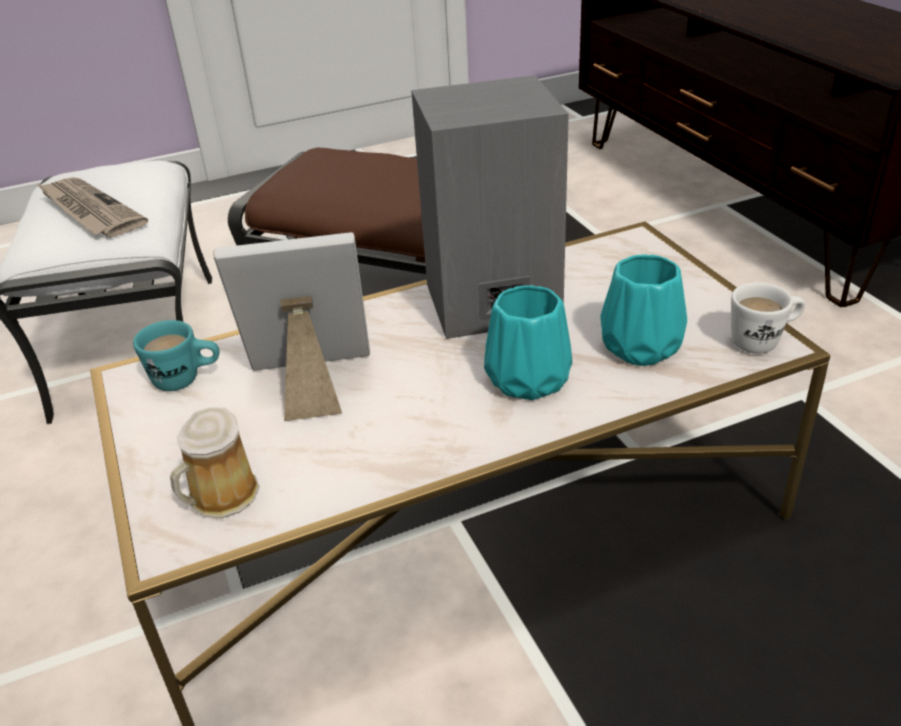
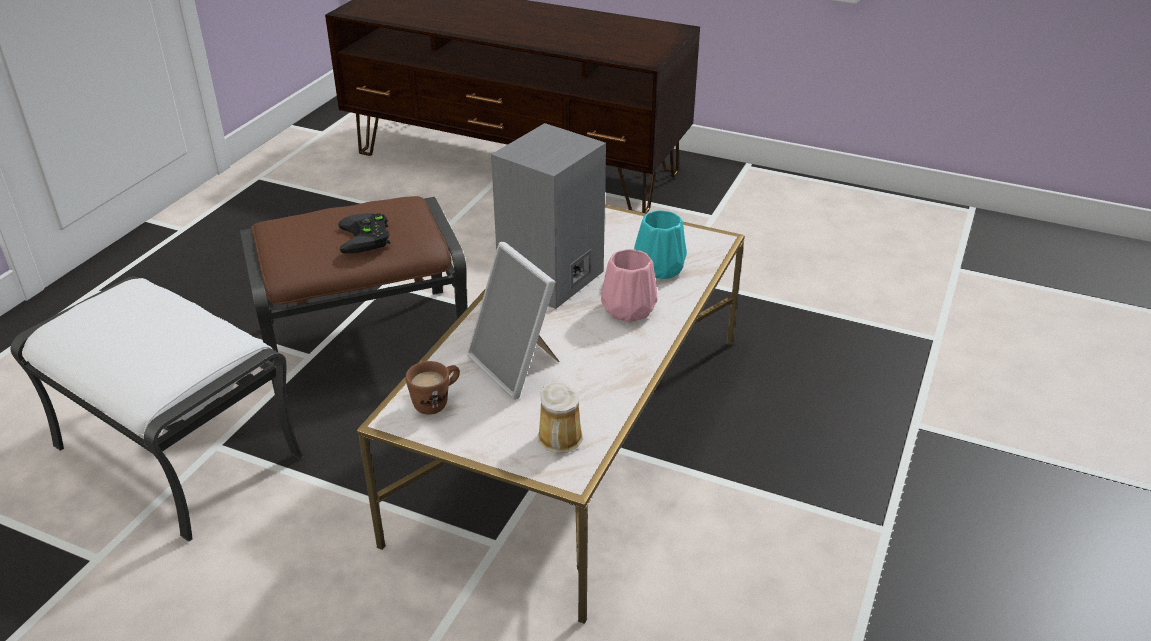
camera: 45 degrees left, 0 degrees up
newspaper [36,177,148,237] -> none
turquoise mug [133,320,220,391] -> brown mug [405,361,460,415]
picture frame [213,232,370,421] -> picture frame turned 75 degrees counterclockwise [467,242,560,399]
turquoise vase [484,285,572,400] -> pink vase [601,249,657,322]
white mug [731,282,805,354] -> none
none -> black game controller [338,213,390,254]

